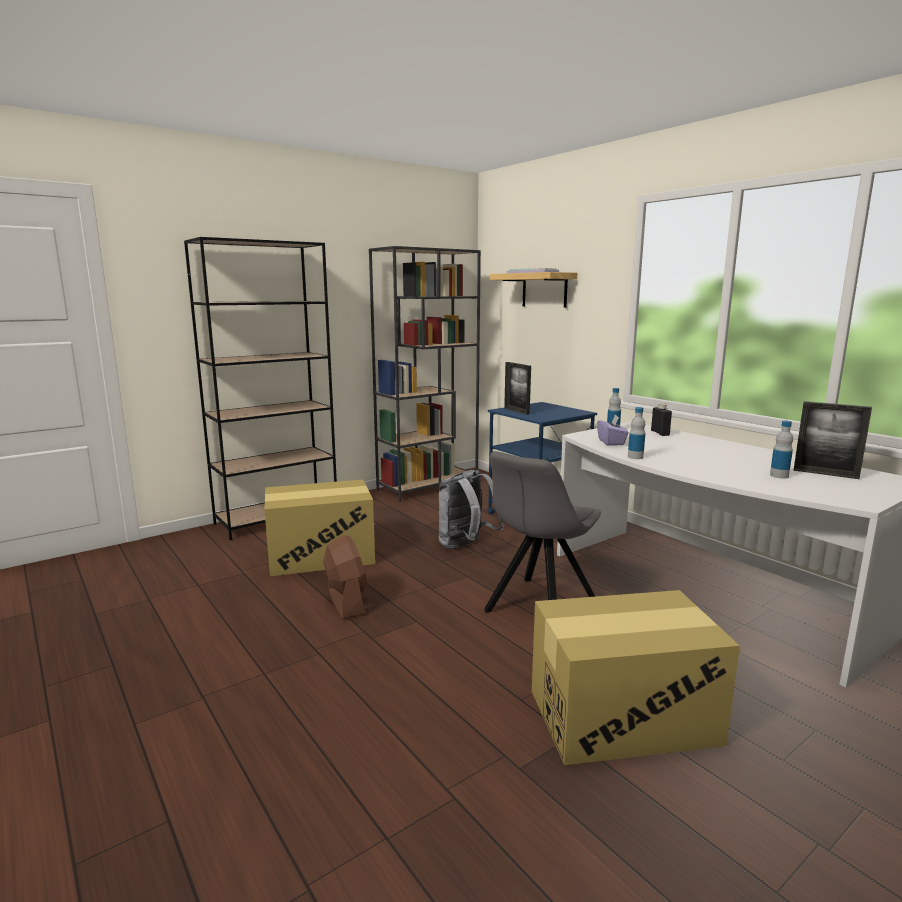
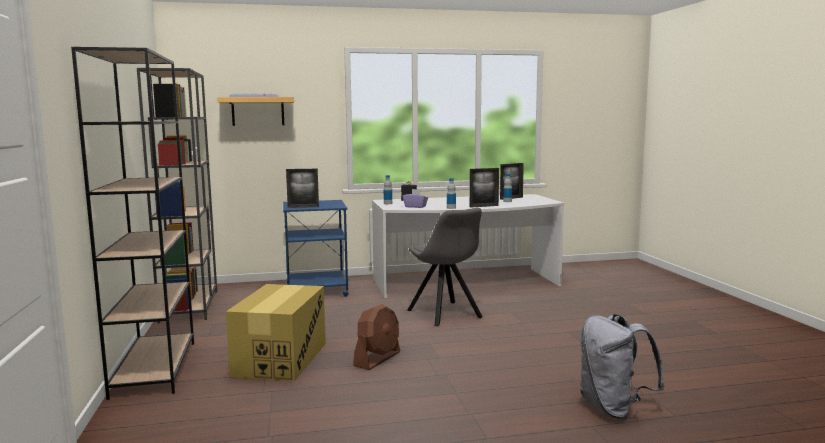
camera: 65 degrees left, 5 degrees down
brown fan [323,535,368,619] -> brown fan turned 120 degrees clockwise [353,304,400,370]
grey backpack [439,470,504,549] -> grey backpack moved to [580,314,664,419]
cardboard box [532,590,740,765] -> none
none -> picture frame [470,168,499,207]

